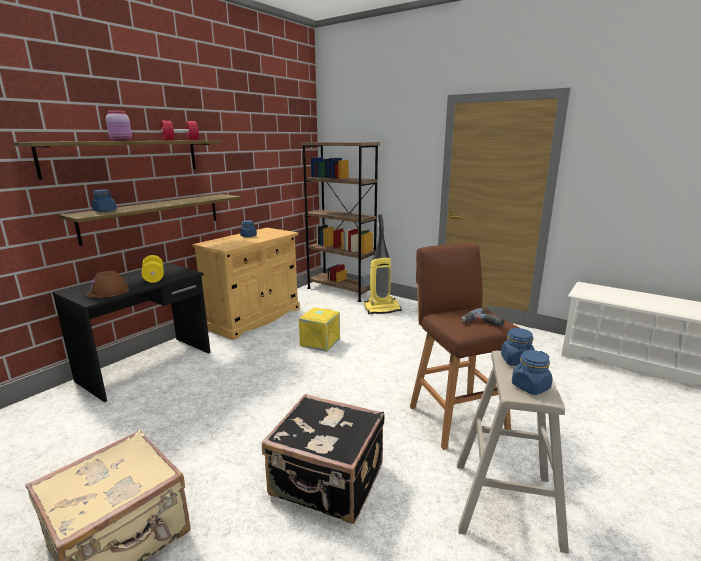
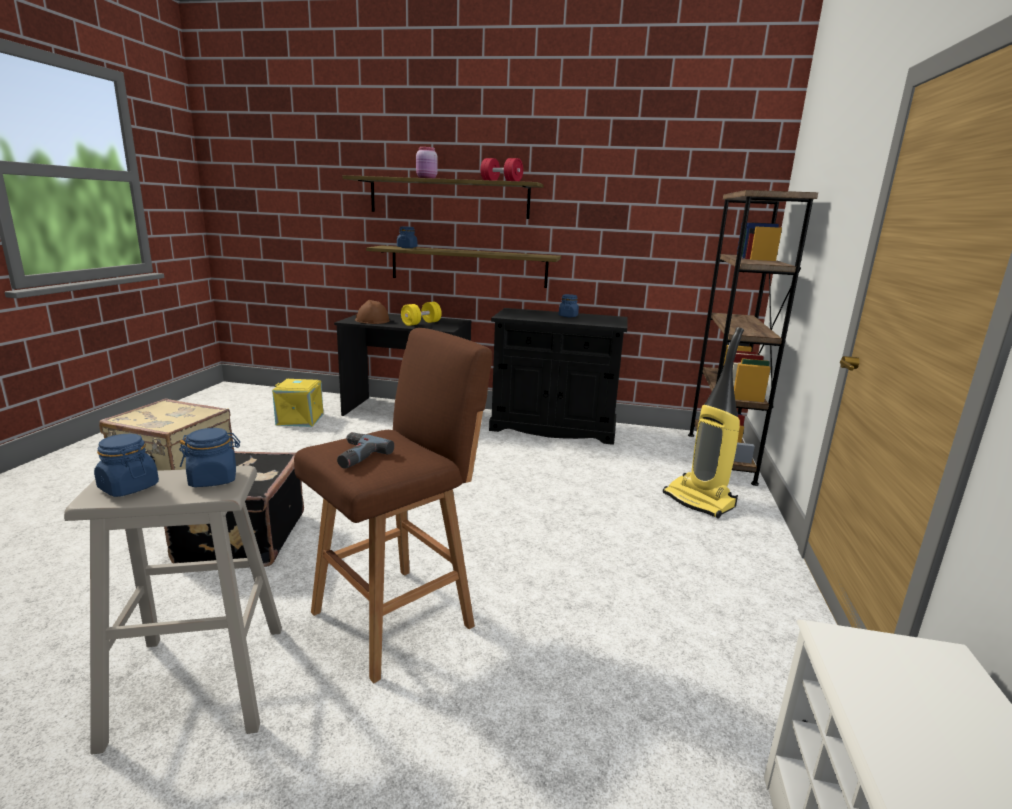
camera: 65 degrees right, 0 degrees up
beige cabinet [192,228,300,340] -> black cabinet [489,308,628,445]
yellow storage box [299,307,340,352] -> yellow storage box moved to [272,379,324,427]

